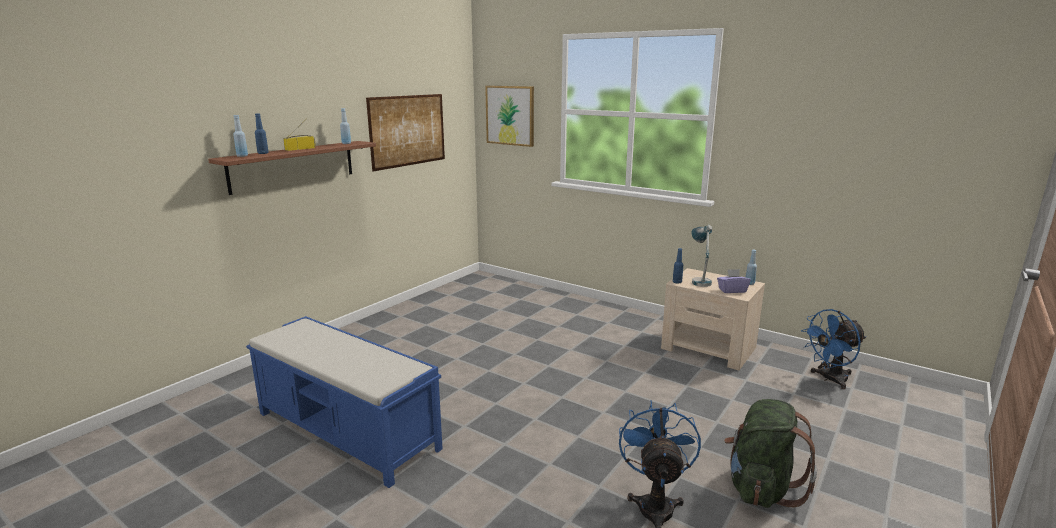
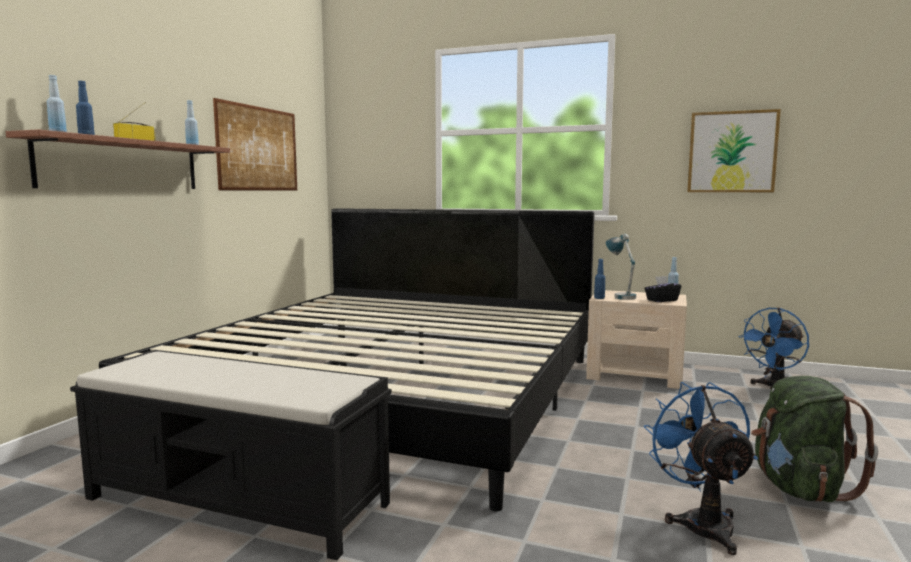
camera: 15 degrees left, 10 degrees down
blue bench [246,316,443,488] -> black bench [70,350,392,560]
picture [485,86,534,147] -> picture moved to [687,109,781,192]
purple tissue box [717,269,751,293] -> black tissue box [644,276,682,302]
none -> bed [99,208,594,511]

